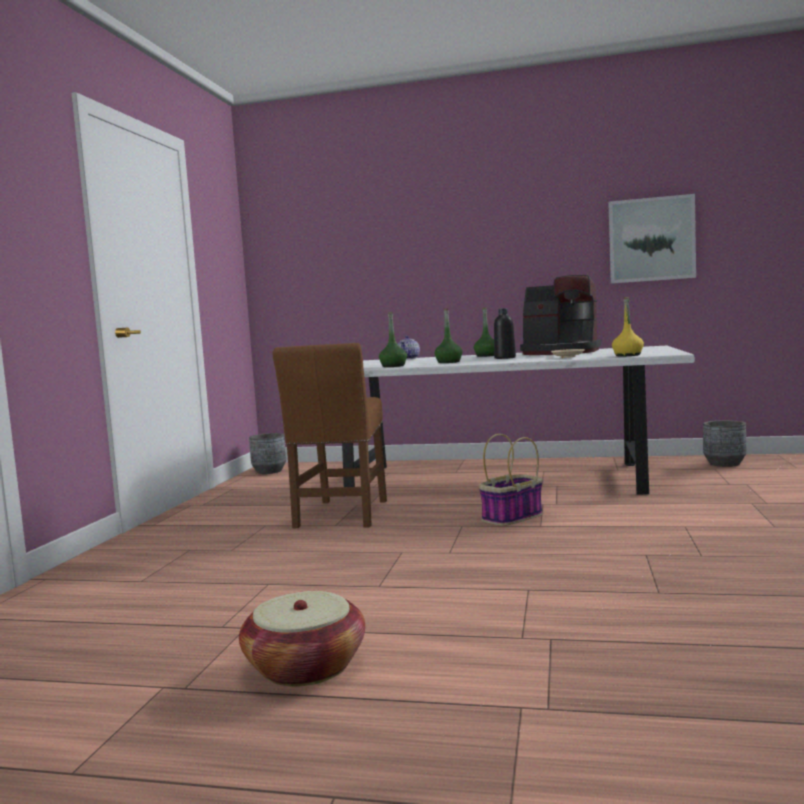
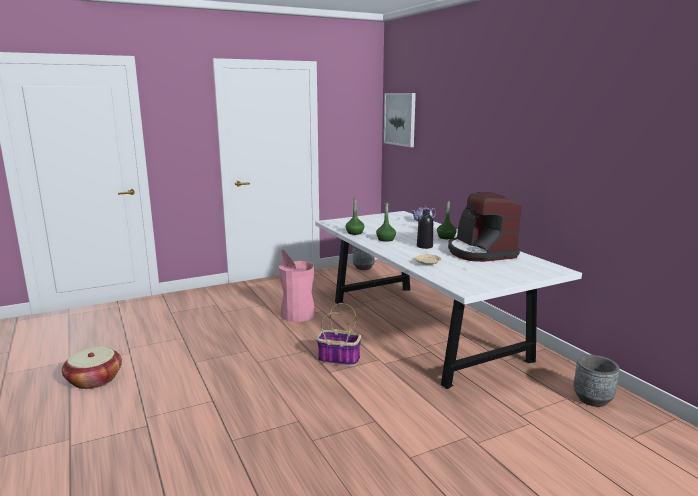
camera: 50 degrees right, 10 degrees up
brown chair [273,343,387,528] -> pink trash can [279,250,315,322]
picture [608,194,696,284] -> picture moved to [384,93,416,147]
yellow bottle [612,297,644,356] -> none

